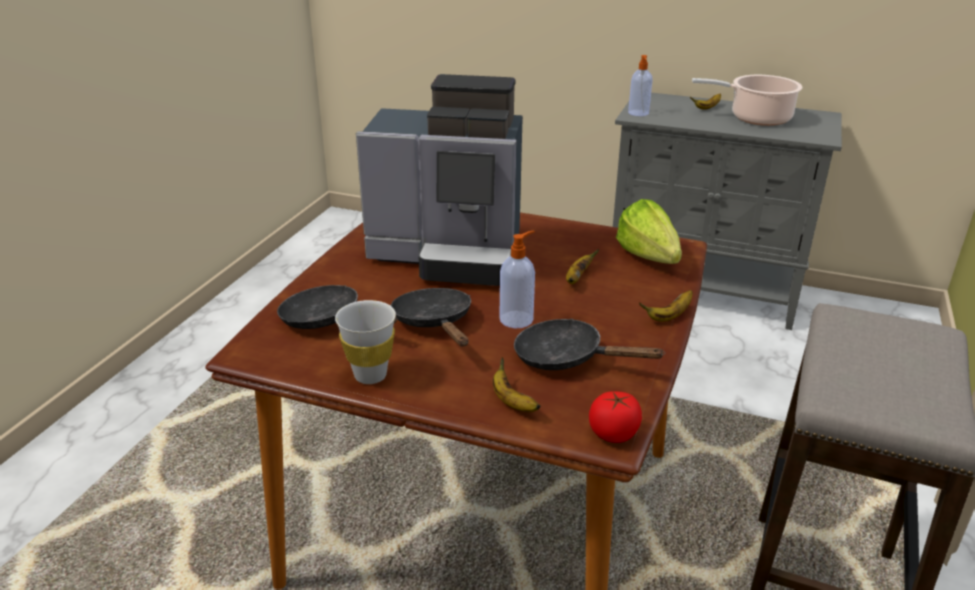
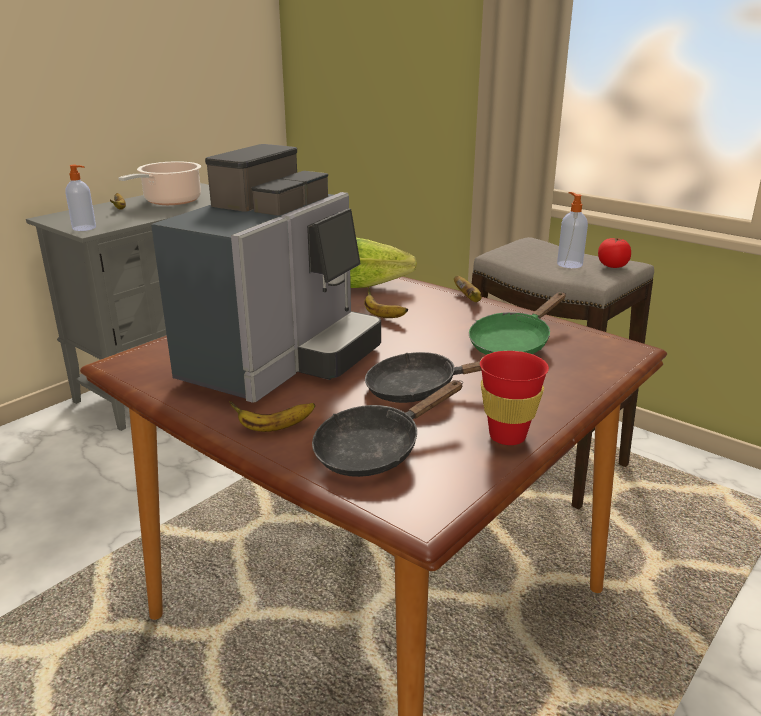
camera: 70 degrees left, 5 degrees down
white cup [335,300,396,384] -> red cup [480,351,549,445]
banana [493,357,541,412] -> banana moved to [229,401,315,432]
soap dispenser [499,230,535,328] -> soap dispenser moved to [557,192,588,268]
black frying pan [514,319,664,370] -> green frying pan [469,292,566,355]
tomato [589,391,642,443] -> tomato moved to [598,238,631,268]

